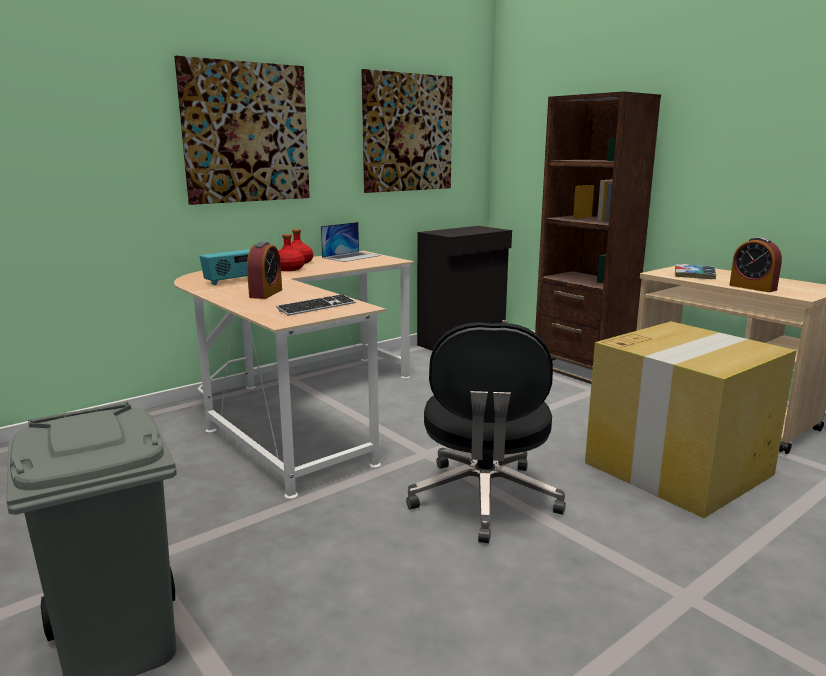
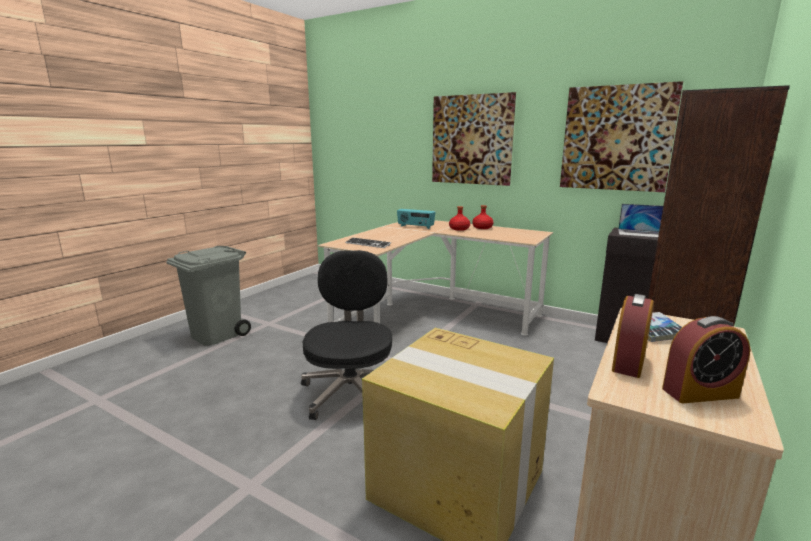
camera: 70 degrees right, 0 degrees up
alarm clock [247,242,282,299] -> alarm clock moved to [662,316,750,403]
laptop [321,222,381,262] -> laptop moved to [618,204,663,238]
black office chair [406,322,565,544] -> black office chair turned 105 degrees clockwise [301,250,392,420]

